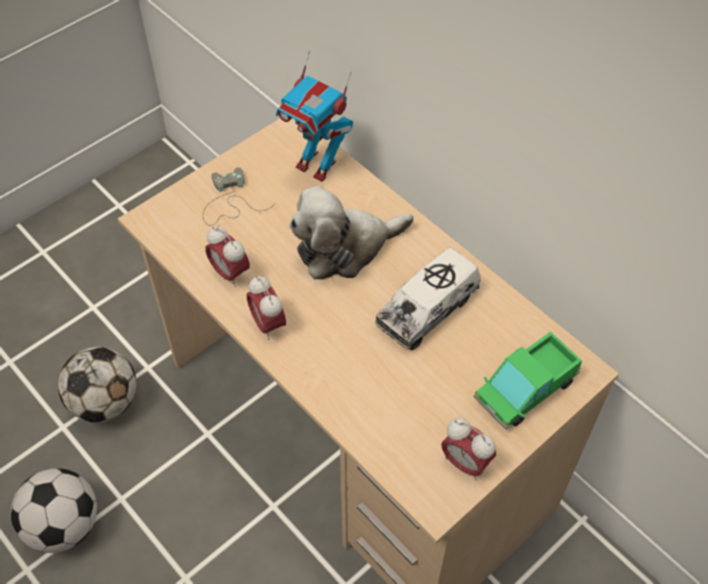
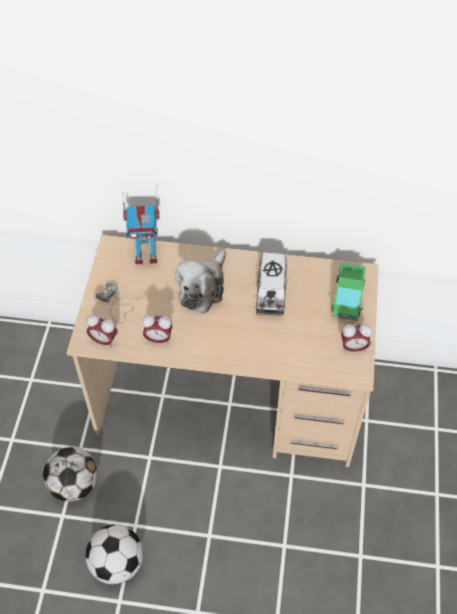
camera: 40 degrees left, 0 degrees up
alarm clock [247,276,286,340] -> alarm clock moved to [87,314,118,348]

